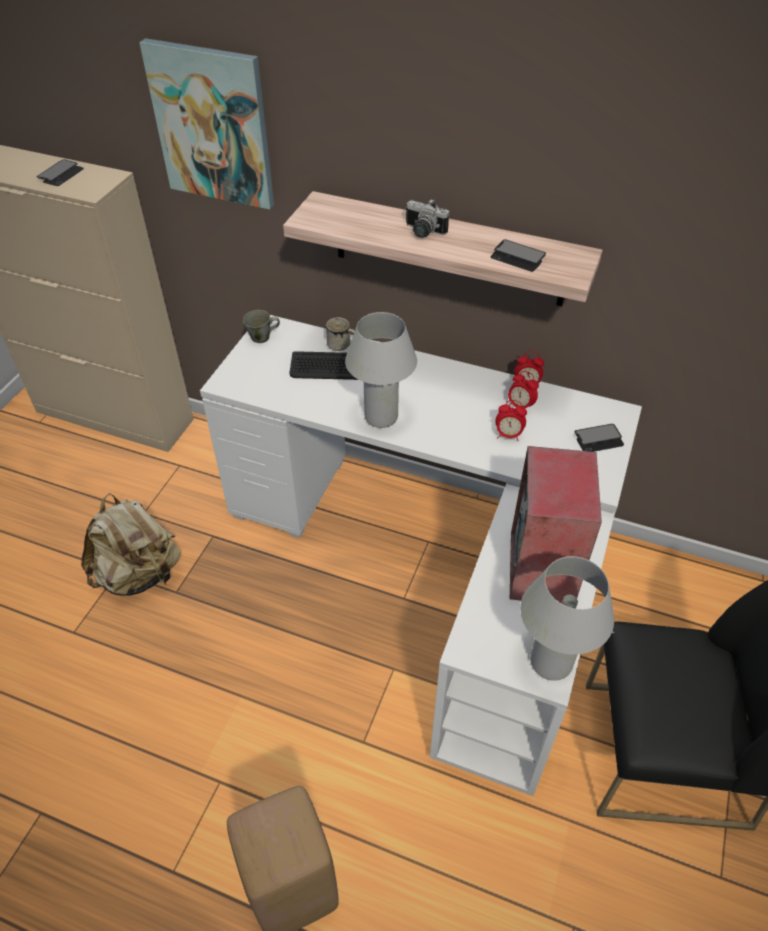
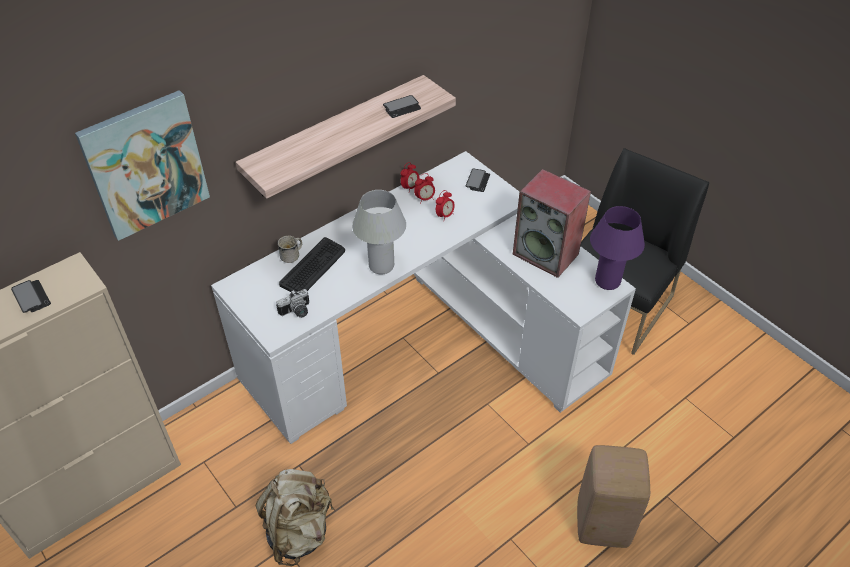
camera: 60 degrees left, 0 degrees up
grey mug [243,310,280,343] -> none
camera [406,199,449,238] -> camera moved to [276,289,309,318]
white table lamp [520,556,614,681] -> purple table lamp [590,206,645,290]

